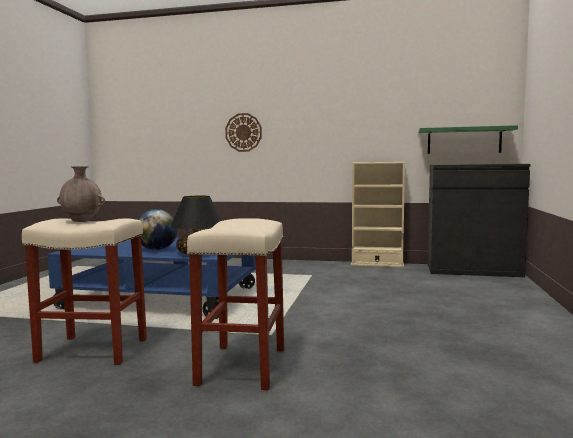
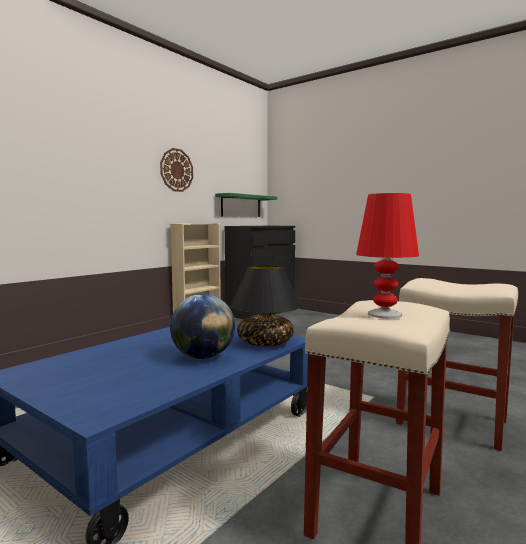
camera: 65 degrees left, 0 degrees up
brown vase [57,166,105,222] -> red table lamp [356,193,419,319]
wall clock [225,113,262,152] -> wall clock moved to [160,148,193,192]

